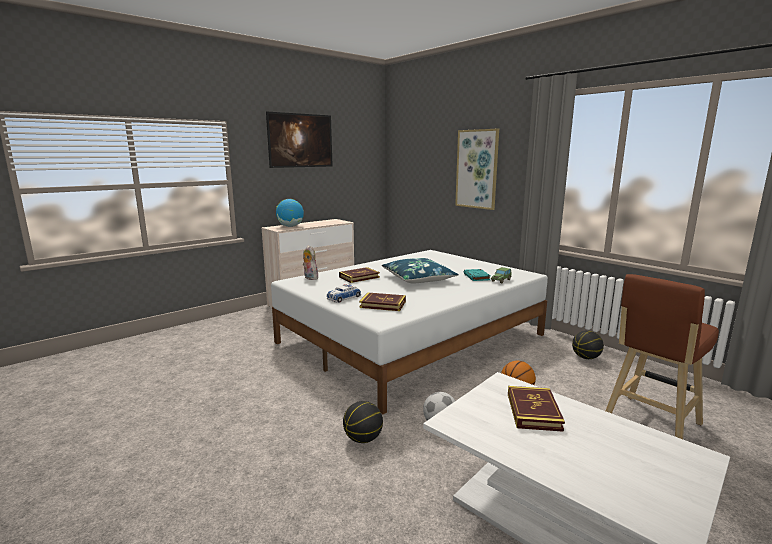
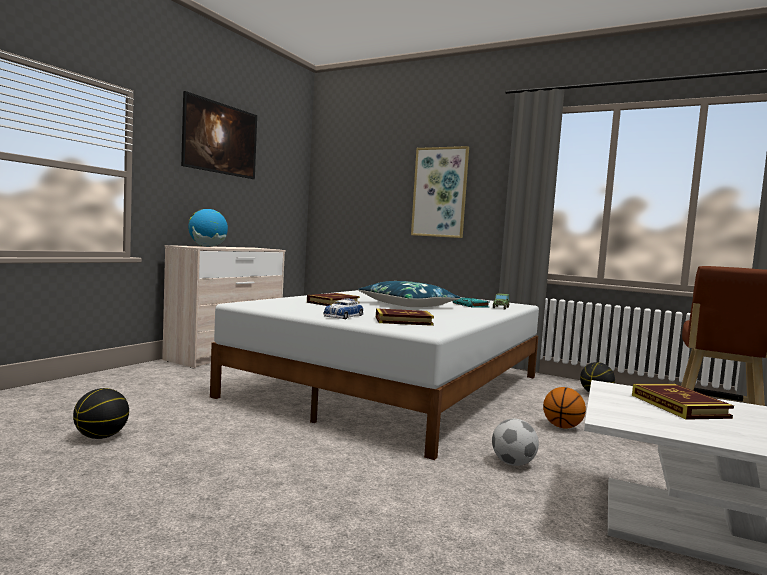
camera: 20 degrees left, 10 degrees down
plush toy [303,245,318,280] -> none
basketball [343,401,383,443] -> basketball moved to [73,388,129,439]

